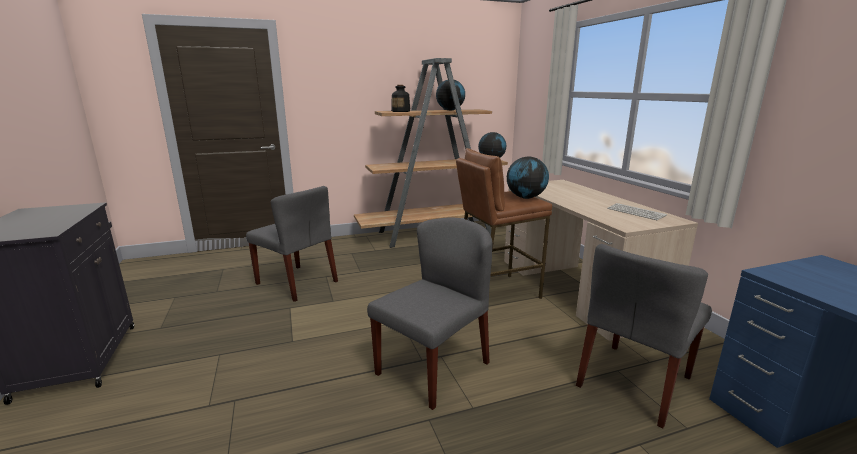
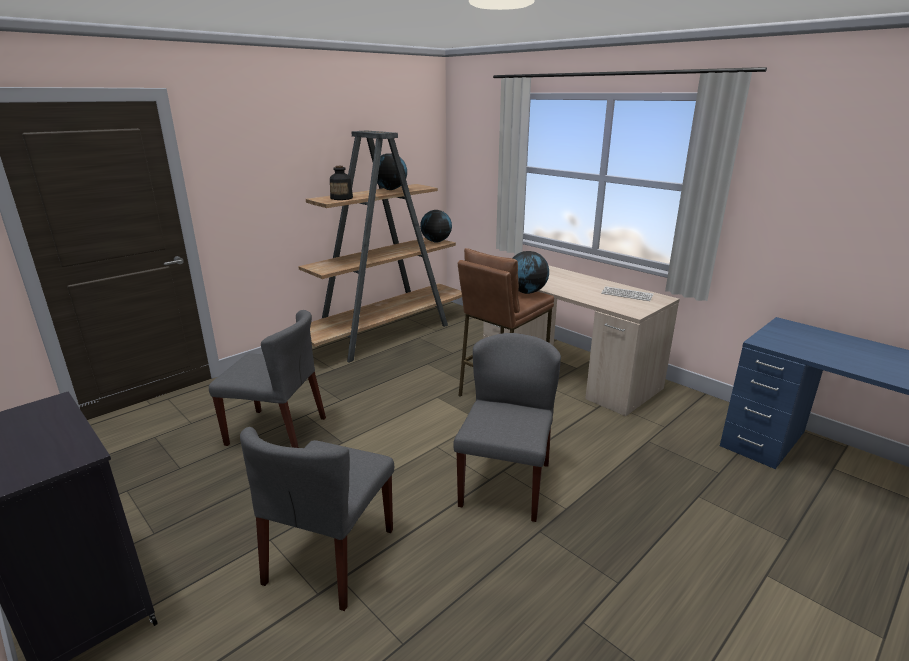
camera: 25 degrees left, 5 degrees up
grey chair [576,244,712,428] -> grey chair moved to [240,427,394,611]

